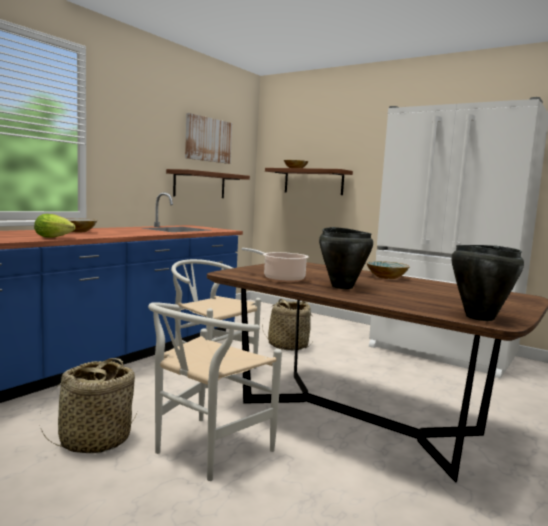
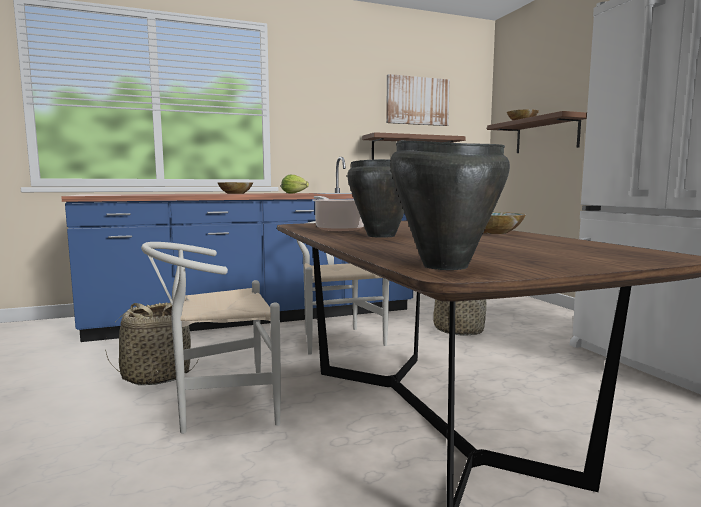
camera: 35 degrees right, 0 degrees up
lettuce [34,214,75,238] -> lettuce moved to [281,175,309,194]

